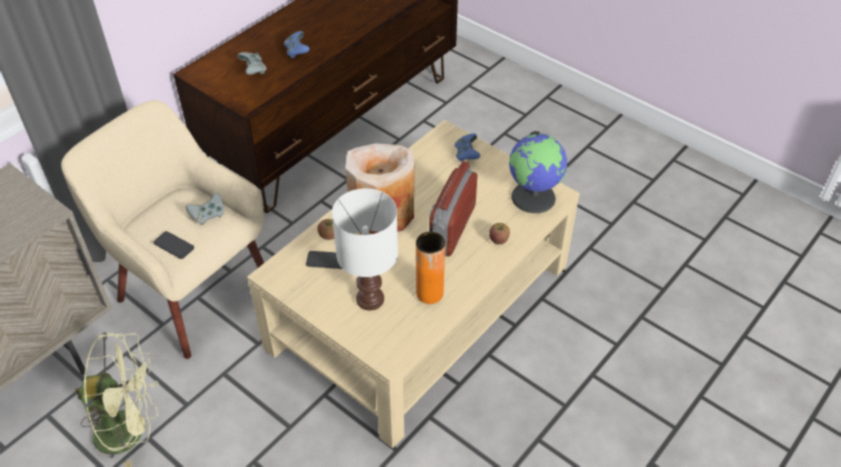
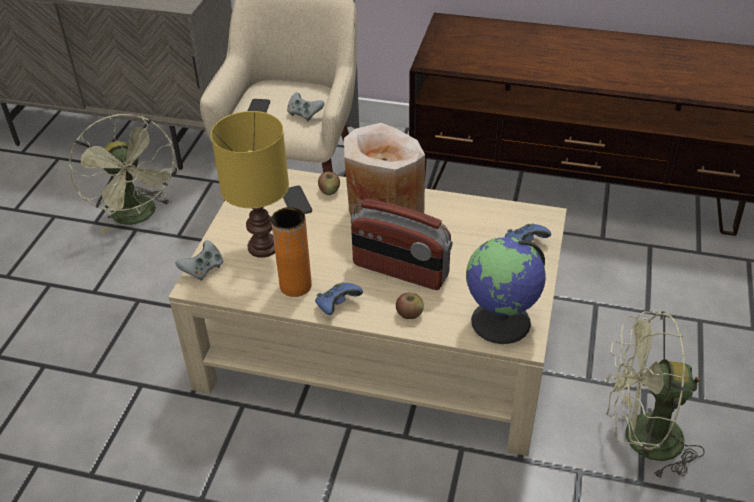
camera: 65 degrees right, 5 degrees down
grey game controller [237,52,267,75] -> grey game controller moved to [176,240,223,281]
blue game controller [284,31,310,58] -> blue game controller moved to [315,282,363,315]
white table lamp [332,188,398,310] -> yellow table lamp [211,111,289,258]
radio [429,161,477,257] -> radio turned 150 degrees counterclockwise [351,199,453,290]
none -> green fan [605,311,705,480]

